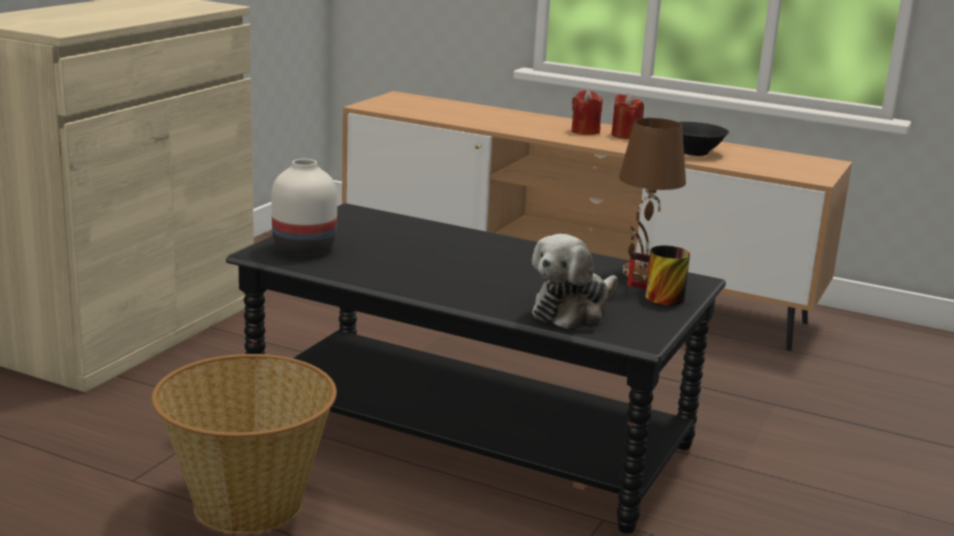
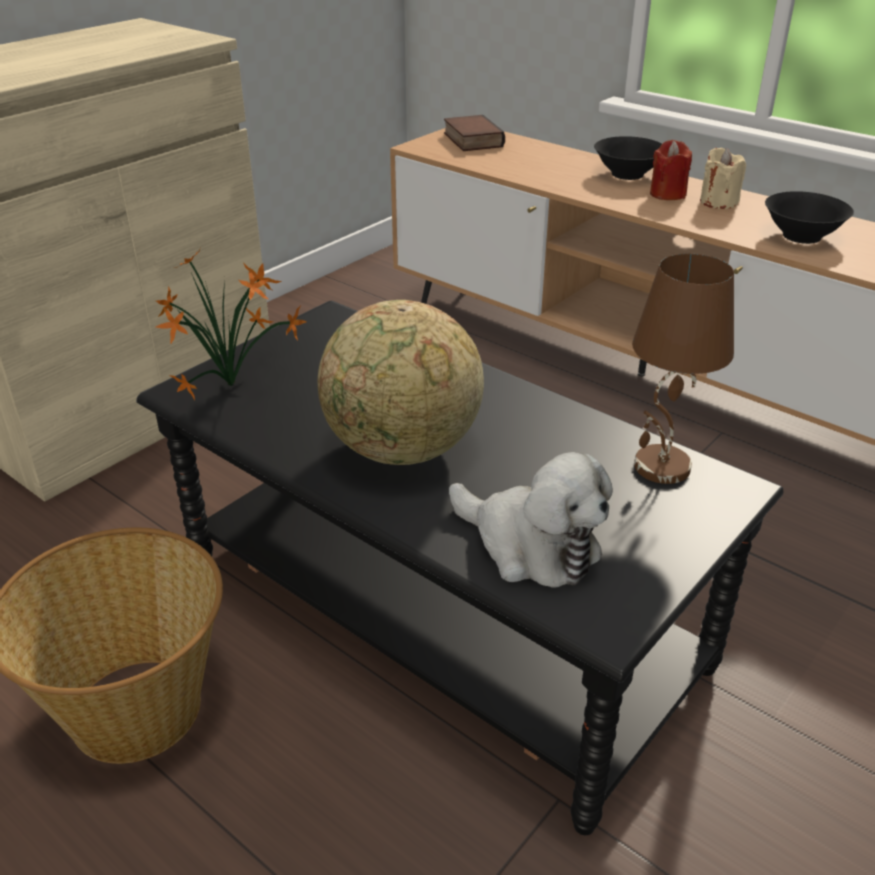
camera: 15 degrees right, 15 degrees up
white vase [272,159,337,256] -> potted plant [156,250,306,401]
plush toy [532,234,618,329] -> plush toy turned 105 degrees counterclockwise [449,452,613,588]
red candle [611,93,644,139] -> beige candle [700,148,746,209]
mug [627,245,690,305] -> none
none -> globe [318,300,484,465]
none -> book [444,115,505,151]
none -> black bowl [594,136,662,180]

